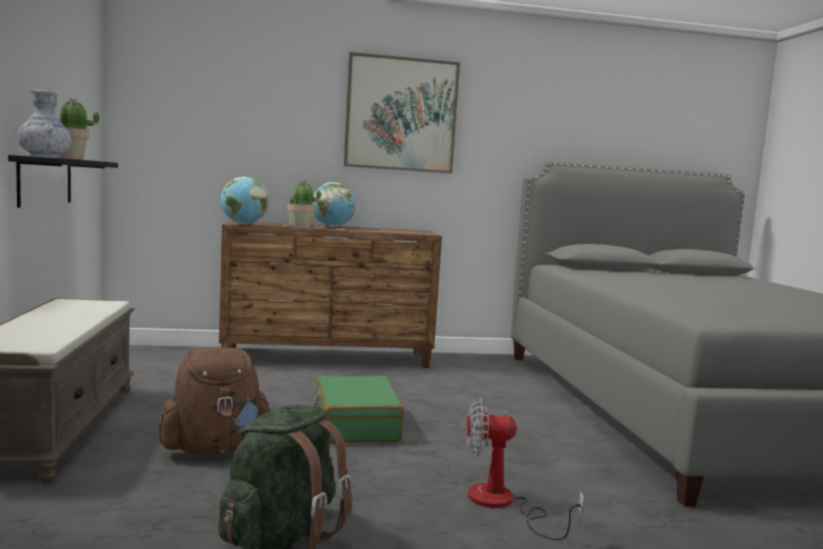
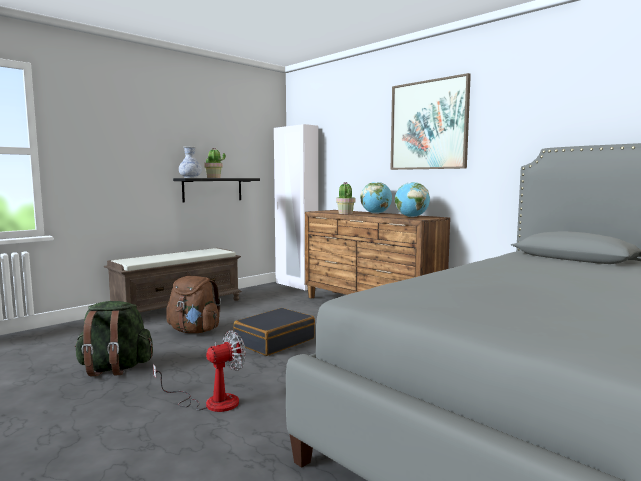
camera: 55 degrees right, 0 degrees up
globe [221,177,269,224] -> globe moved to [395,182,430,217]
green suitcase [313,376,404,443] -> black suitcase [234,308,315,356]
fan [467,398,584,540] -> fan turned 90 degrees clockwise [153,331,246,412]
none -> white wardrobe [274,124,318,290]

